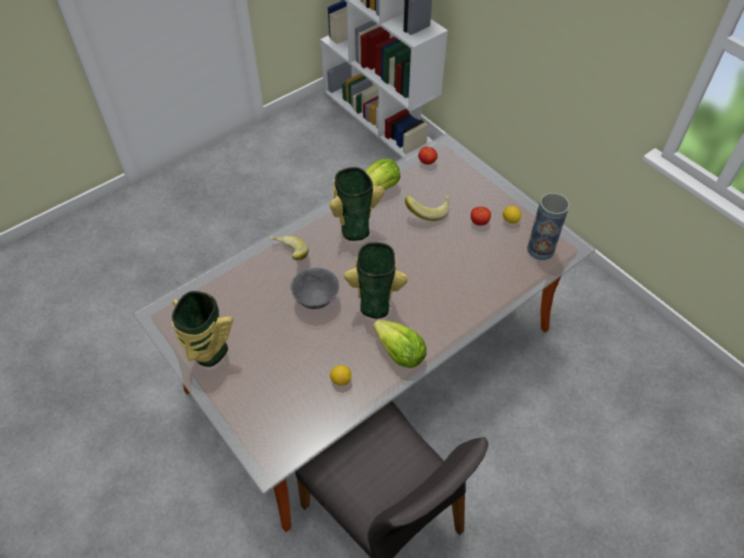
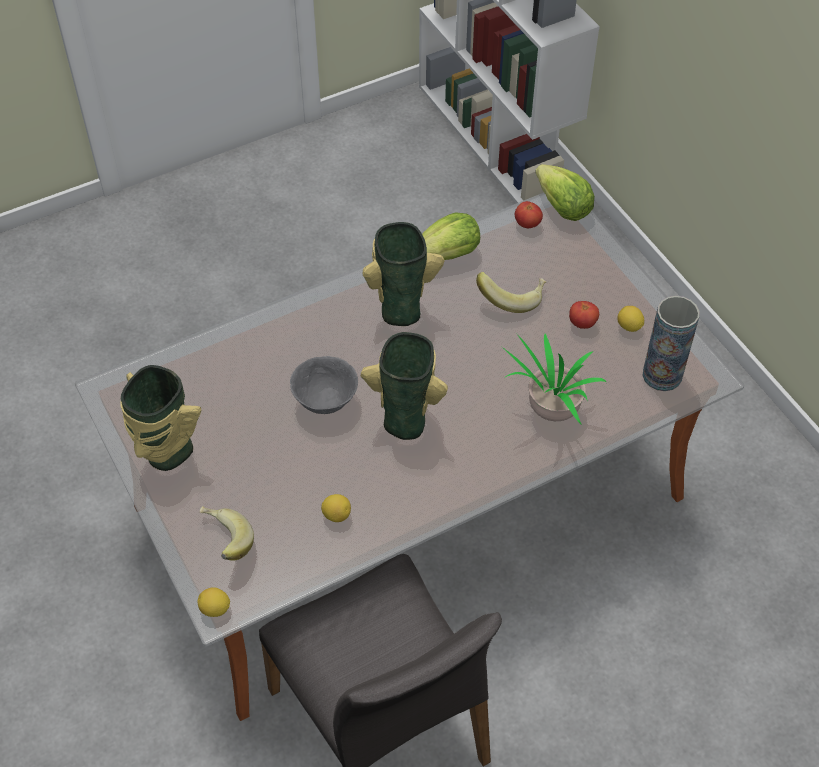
camera: 10 degrees right, 0 degrees up
banana [270,235,309,261] -> banana moved to [200,506,254,561]
lettuce [373,320,426,368] -> lettuce moved to [535,164,595,221]
none -> lemon [198,587,230,617]
none -> potted plant [502,333,607,425]

